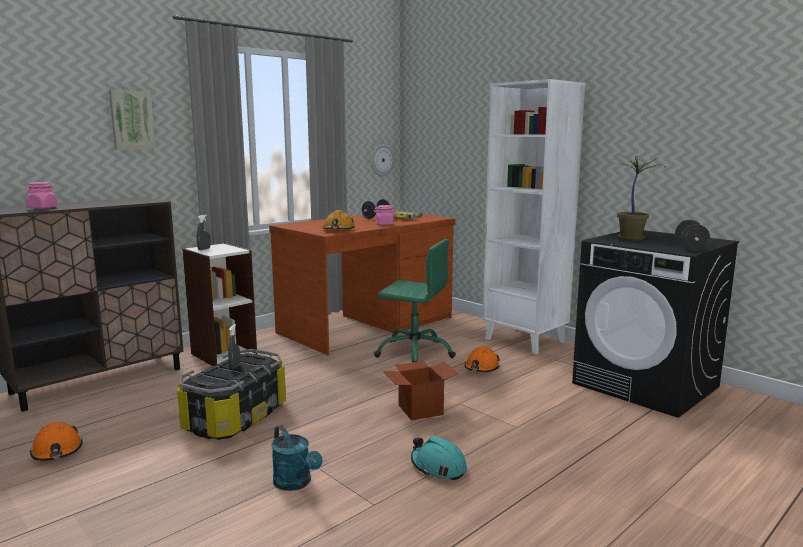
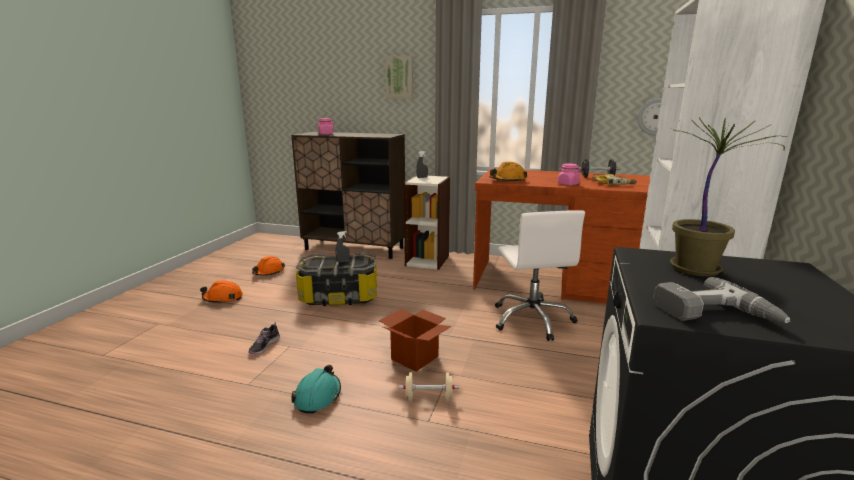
camera: 60 degrees right, 5 degrees up
turquoise watering can [271,425,322,491] -> shoe [249,322,280,354]
green office chair [374,239,456,362] -> white office chair [495,210,585,341]
orange hard hat [464,347,500,372] -> orange hard hat moved to [200,281,243,304]
black dumbbell [675,220,710,251] -> power drill [653,277,790,323]
none -> beige dumbbell [399,372,459,402]

